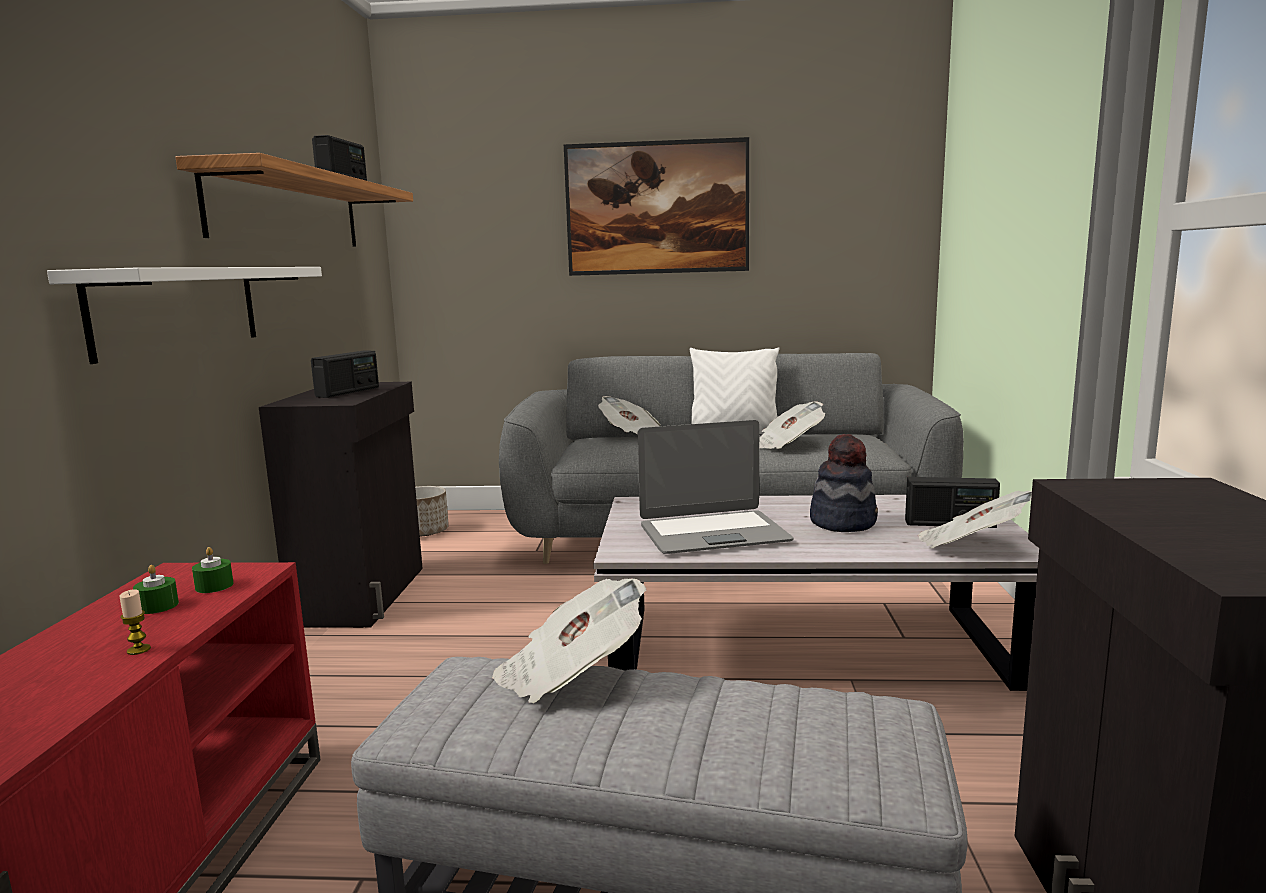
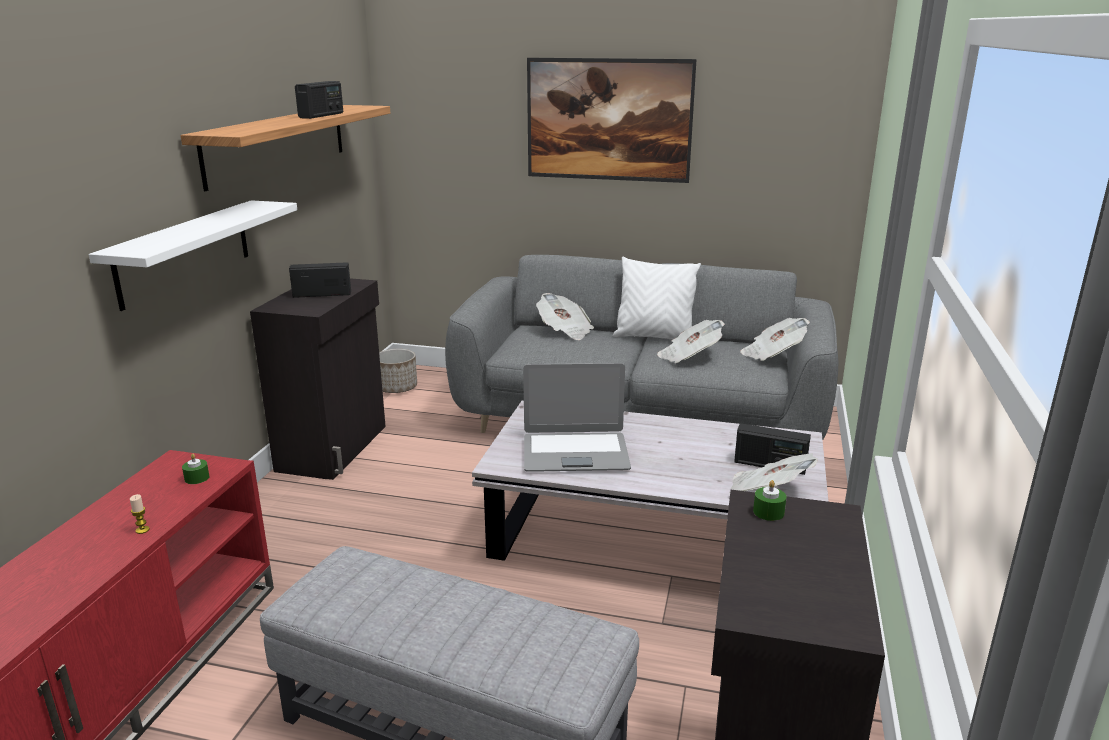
camera: 10 degrees right, 10 degrees up
green candle [133,565,179,614] -> green candle moved to [753,480,787,521]
radio [311,350,379,398] -> radio turned 135 degrees counterclockwise [289,262,351,298]
newspaper [492,578,647,703] -> newspaper moved to [740,318,810,361]
hat [810,434,878,532] -> none

